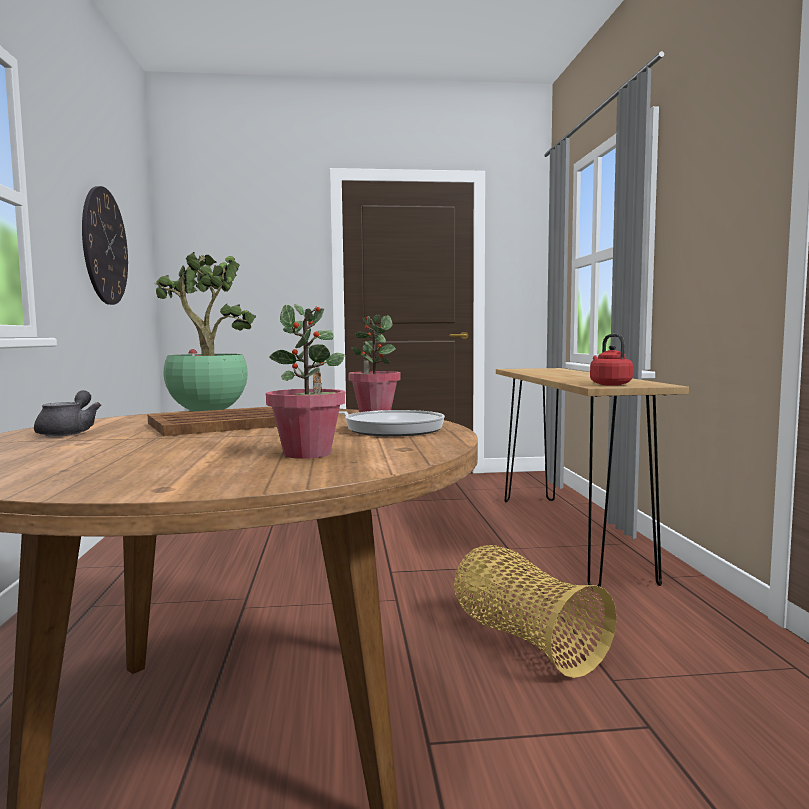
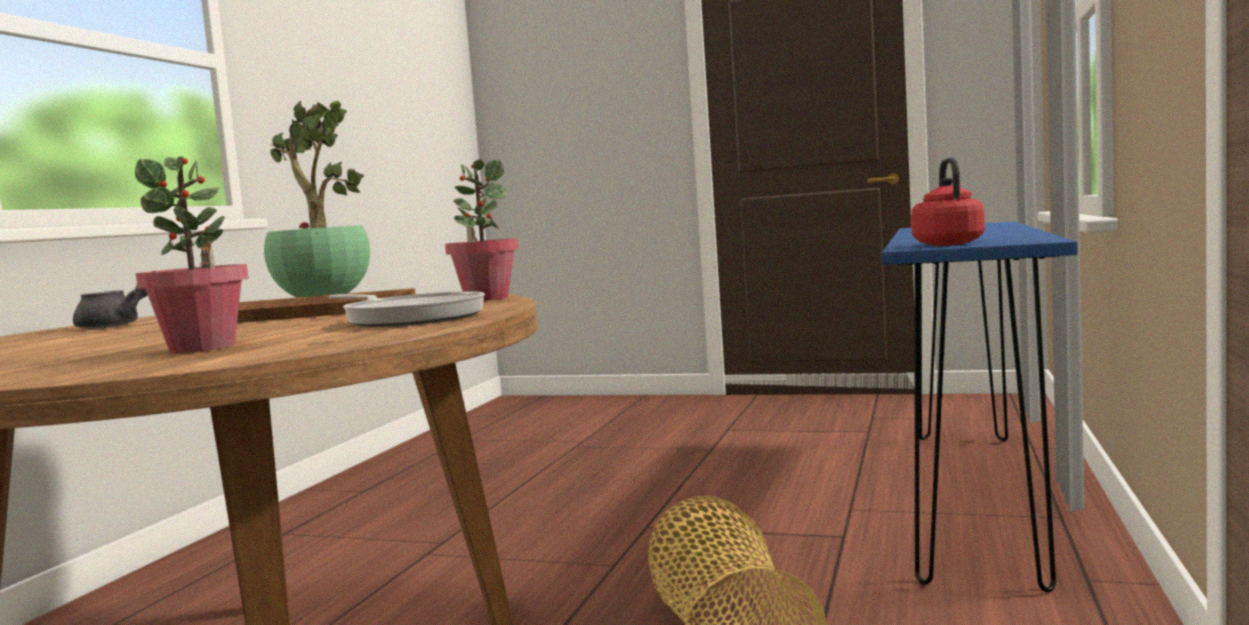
camera: 25 degrees right, 0 degrees up
wall clock [82,186,128,305] -> none
brown console table [496,368,689,587] -> blue console table [882,221,1078,592]

